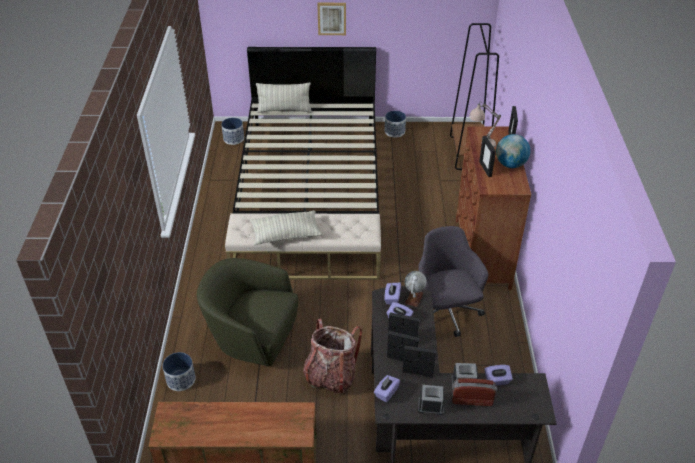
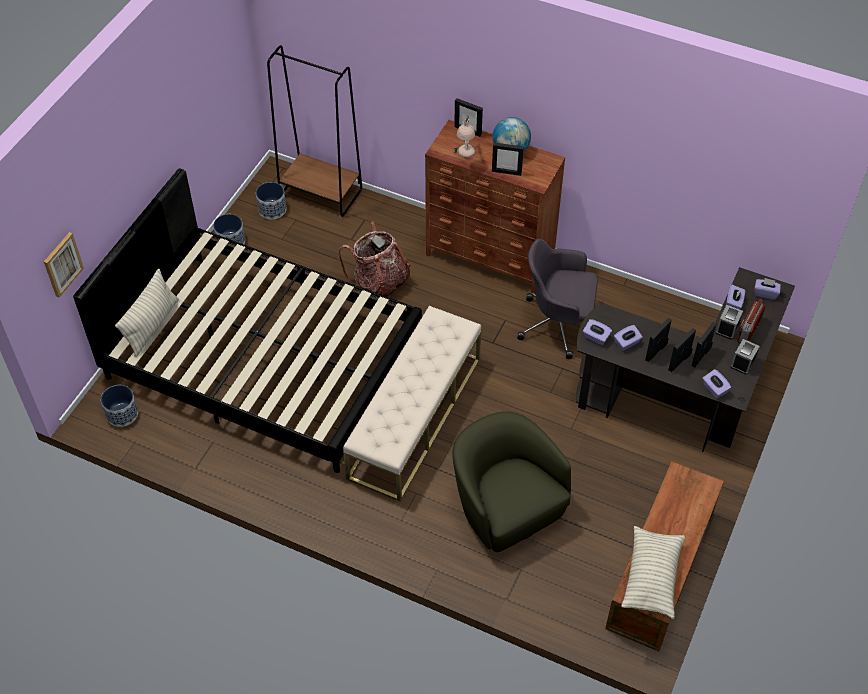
camera: 65 degrees left, 10 degrees up
planter [163,352,196,391] -> planter moved to [256,182,286,220]
green armchair [197,258,298,366] -> green armchair turned 105 degrees clockwise [452,411,571,552]
pillow [250,210,322,245] -> pillow moved to [621,526,685,619]
backpack [303,319,362,393] -> backpack moved to [339,221,410,297]
picture [317,3,346,35] -> picture moved to [44,232,84,298]
globe [405,271,427,307] -> none
none -> purple tissue box [754,278,781,300]

